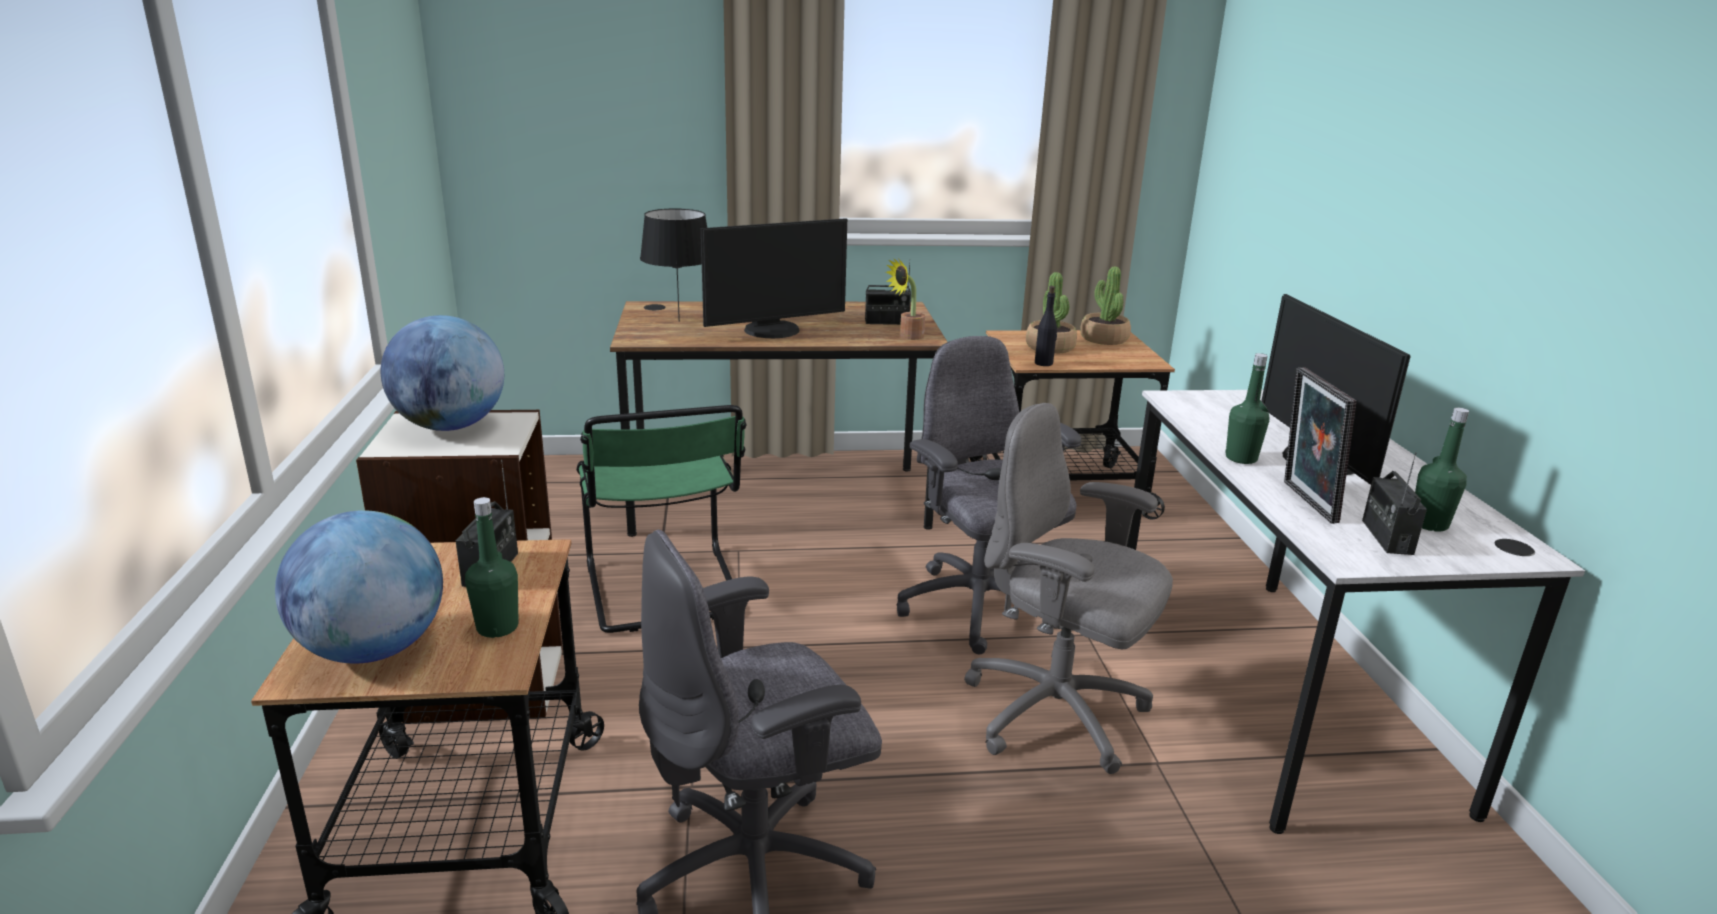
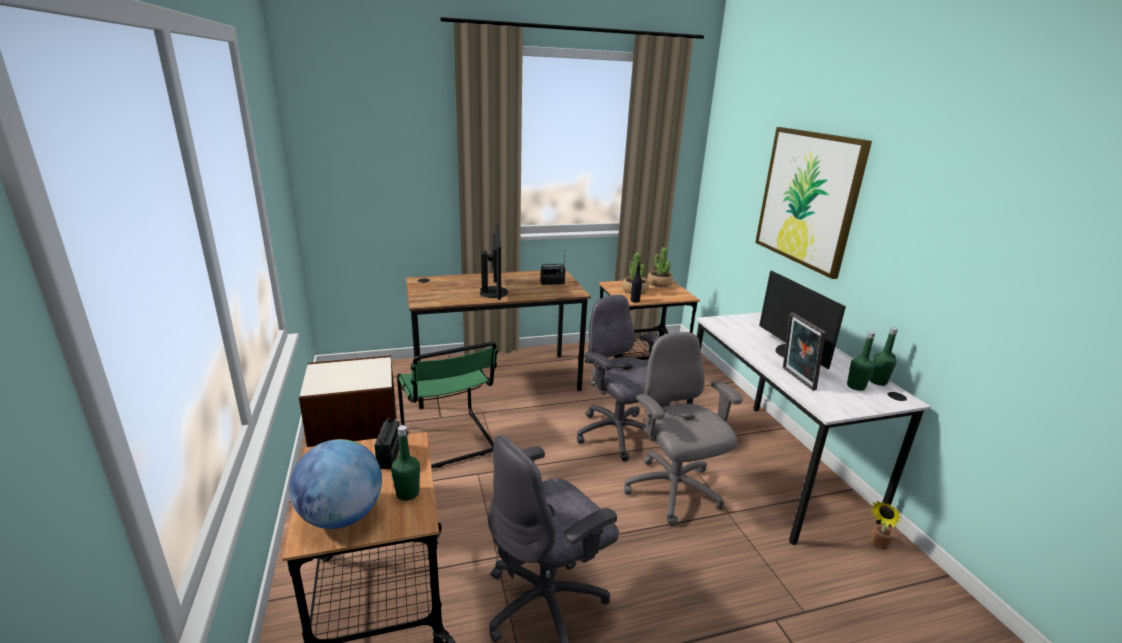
camera: 10 degrees left, 0 degrees up
globe [381,315,504,431] -> none
black table lamp [640,208,707,322] -> none
monitor [701,218,847,338] -> monitor turned 60 degrees counterclockwise [480,225,508,300]
potted plant [886,258,925,340] -> potted plant moved to [870,501,901,550]
grey office chair [964,403,1173,774] -> grey office chair turned 45 degrees clockwise [624,332,743,526]
green bottle [1225,353,1269,464] -> green bottle moved to [869,327,898,386]
radio [1362,452,1427,555] -> none
none -> picture [755,127,872,279]

